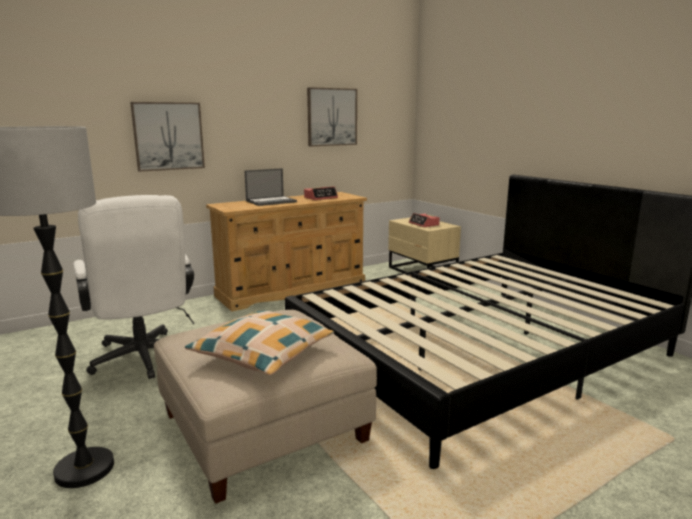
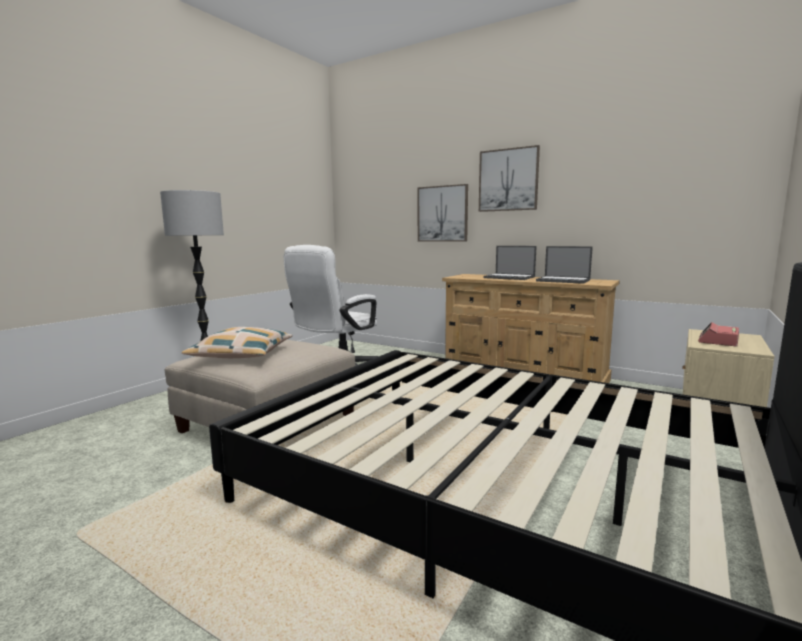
camera: 65 degrees right, 5 degrees down
alarm clock [304,187,338,200] -> laptop [536,246,593,284]
picture [307,87,357,146] -> picture moved to [479,145,540,212]

